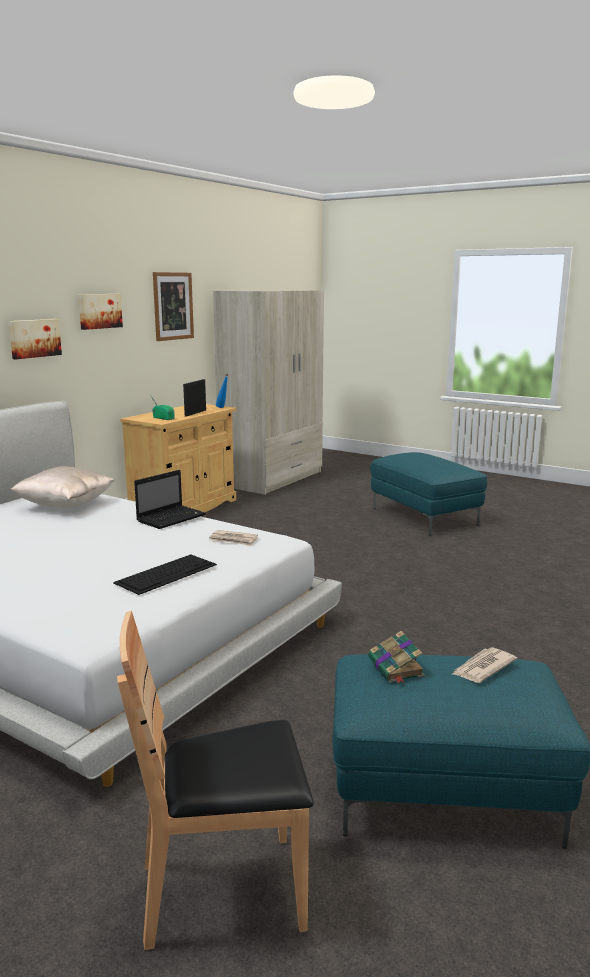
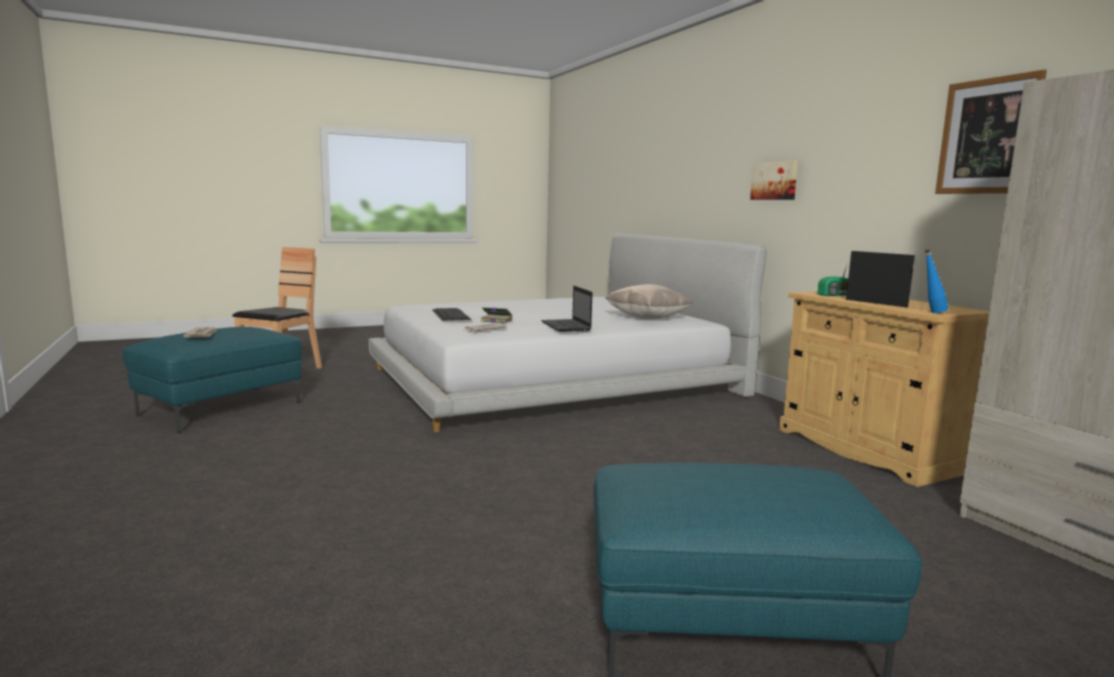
camera: 120 degrees right, 5 degrees down
picture [78,294,123,330] -> none
book [368,631,425,684] -> book moved to [481,307,512,324]

